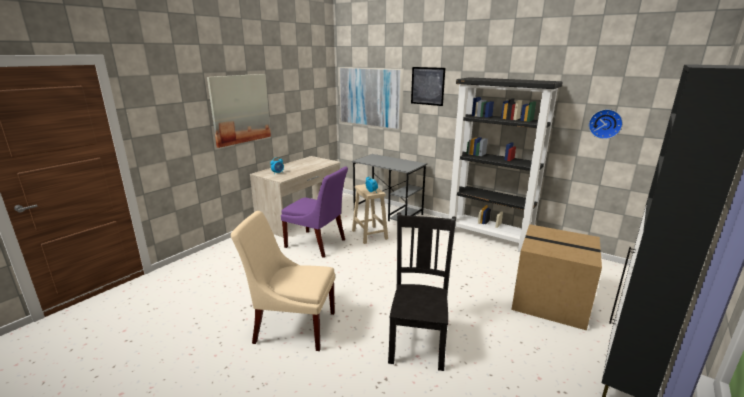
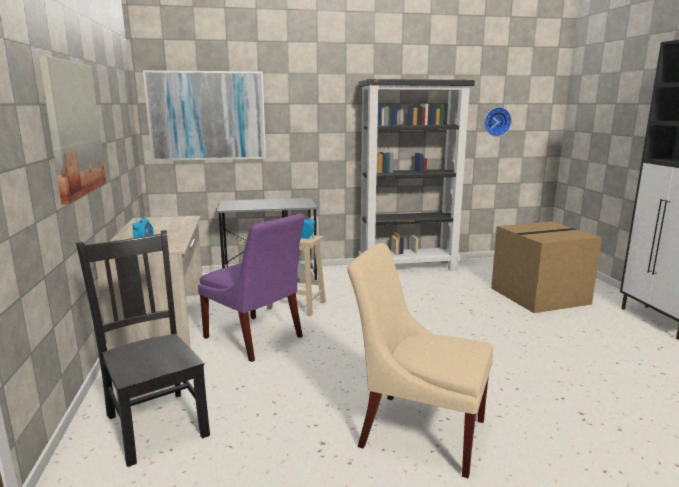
camera: 45 degrees left, 5 degrees down
beige chair [231,211,335,351] -> beige chair turned 60 degrees clockwise [347,243,493,478]
purple chair [281,167,348,258] -> purple chair turned 60 degrees clockwise [198,213,305,362]
black chair [388,213,456,371] -> black chair moved to [76,230,210,467]
picture [411,67,445,106] -> none

